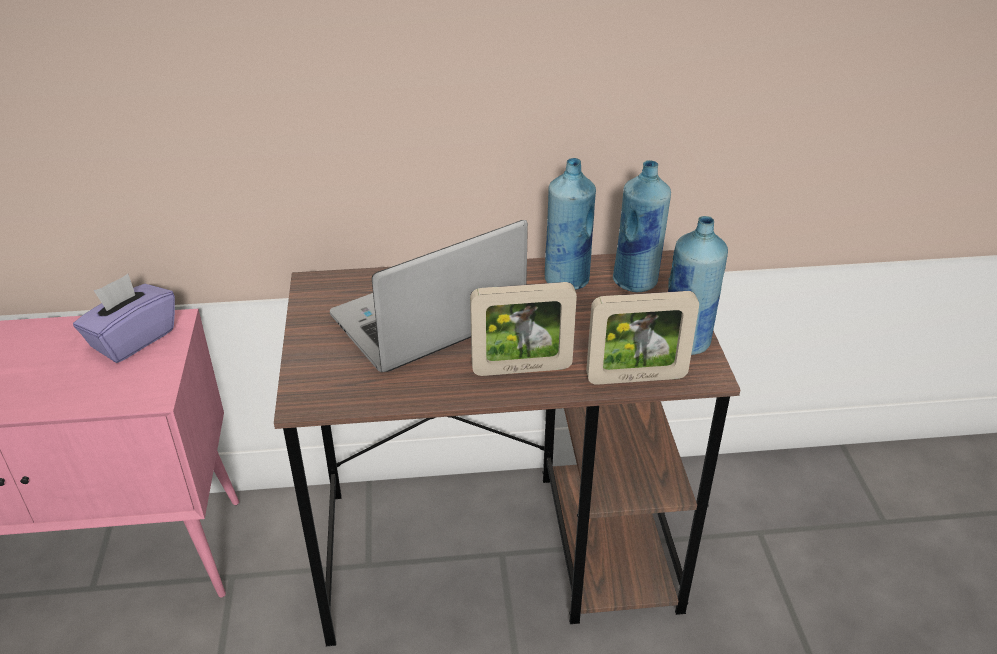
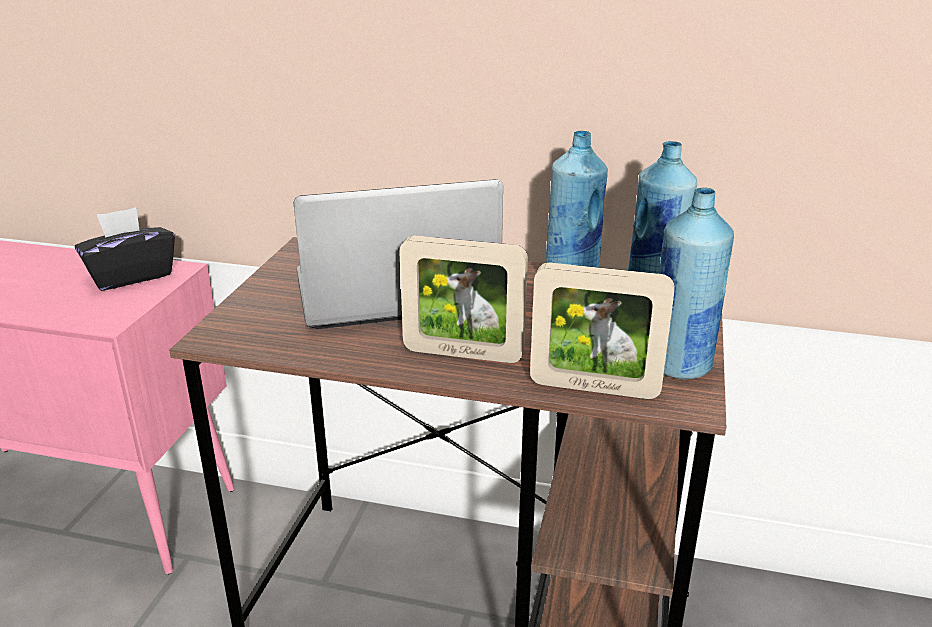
camera: 20 degrees right, 10 degrees down
purple tissue box [73,274,175,363] -> black tissue box [75,207,175,291]

